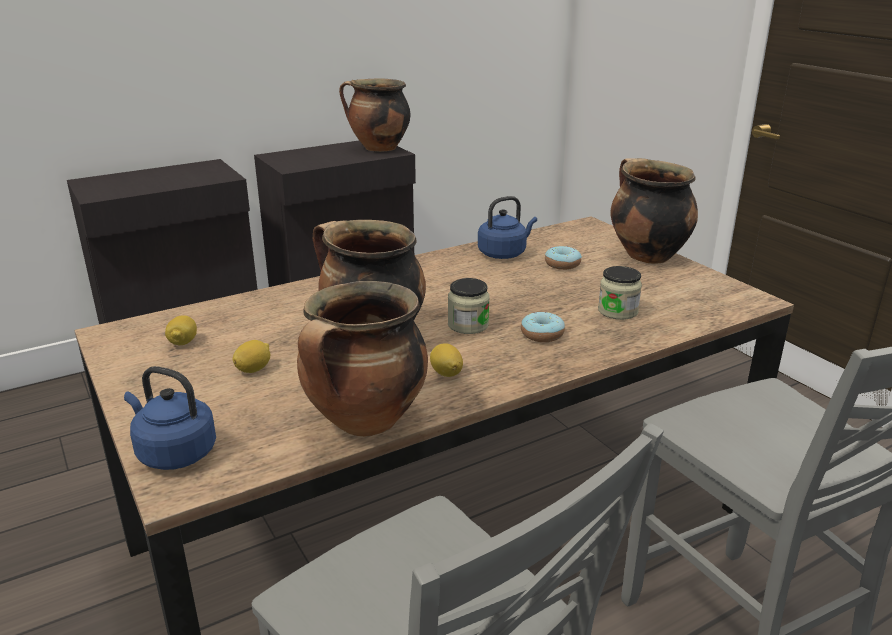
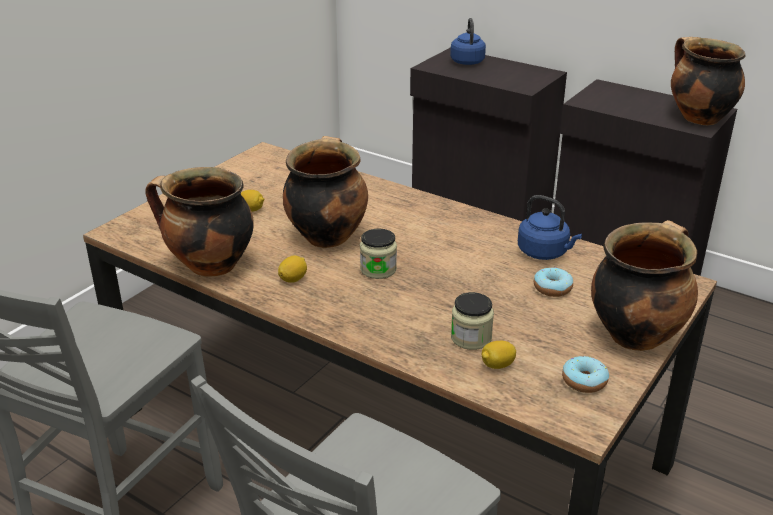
camera: 65 degrees right, 5 degrees up
blue kettle [124,366,216,470] -> blue kettle moved to [450,18,486,65]
lemon [165,315,197,345] -> lemon moved to [482,341,516,369]
donut [521,312,565,342] -> donut moved to [562,356,609,393]

